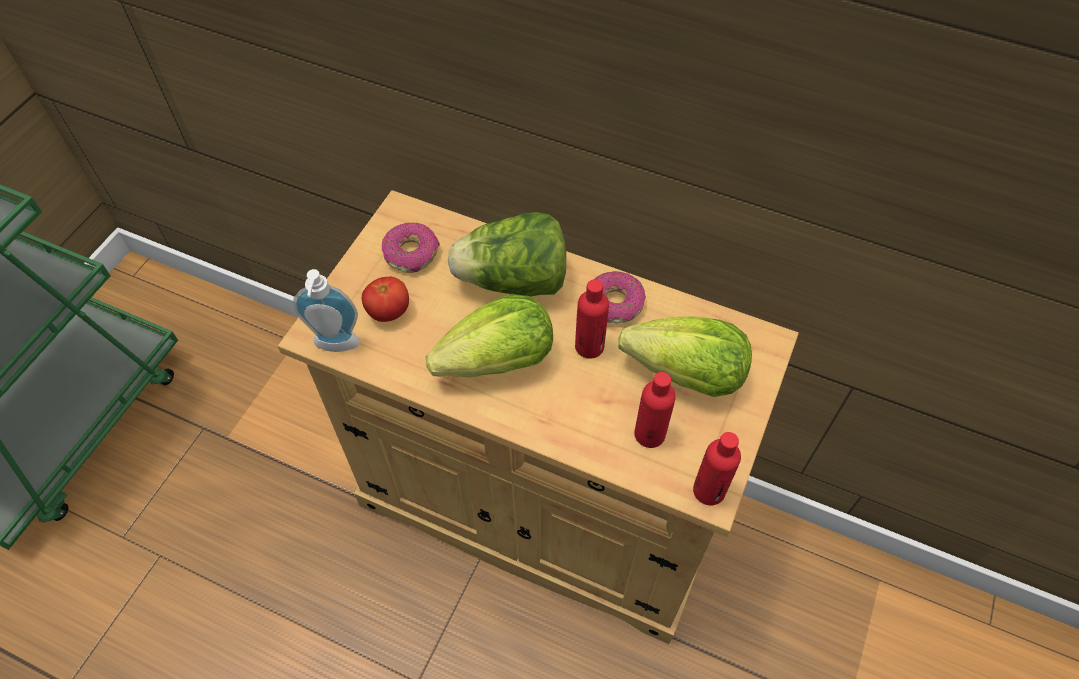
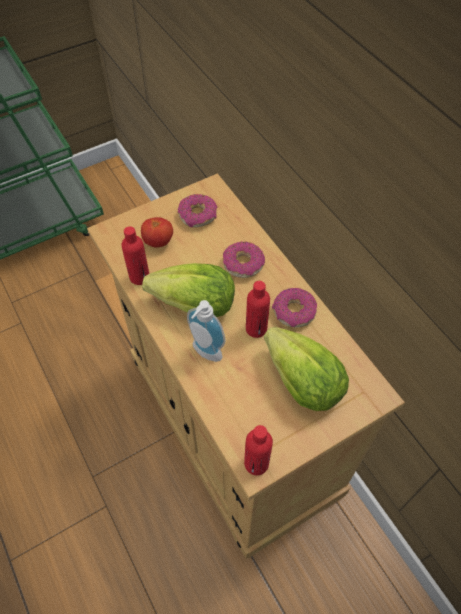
camera: 35 degrees right, 0 degrees up
soap dispenser [293,269,360,352] -> soap dispenser moved to [187,300,225,362]
lettuce [448,212,566,296] -> donut [223,242,265,278]
red bottle [634,372,676,448] -> red bottle moved to [121,226,149,285]

